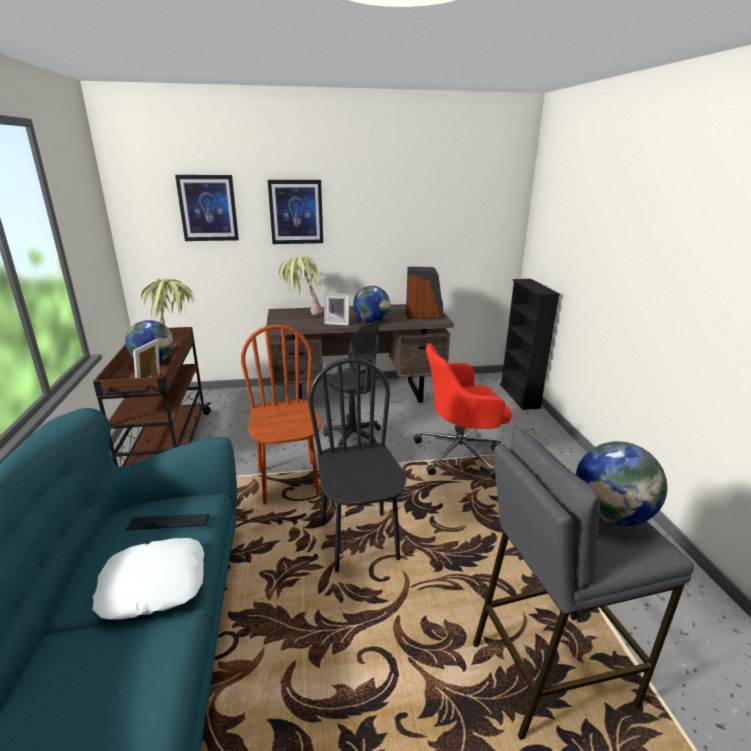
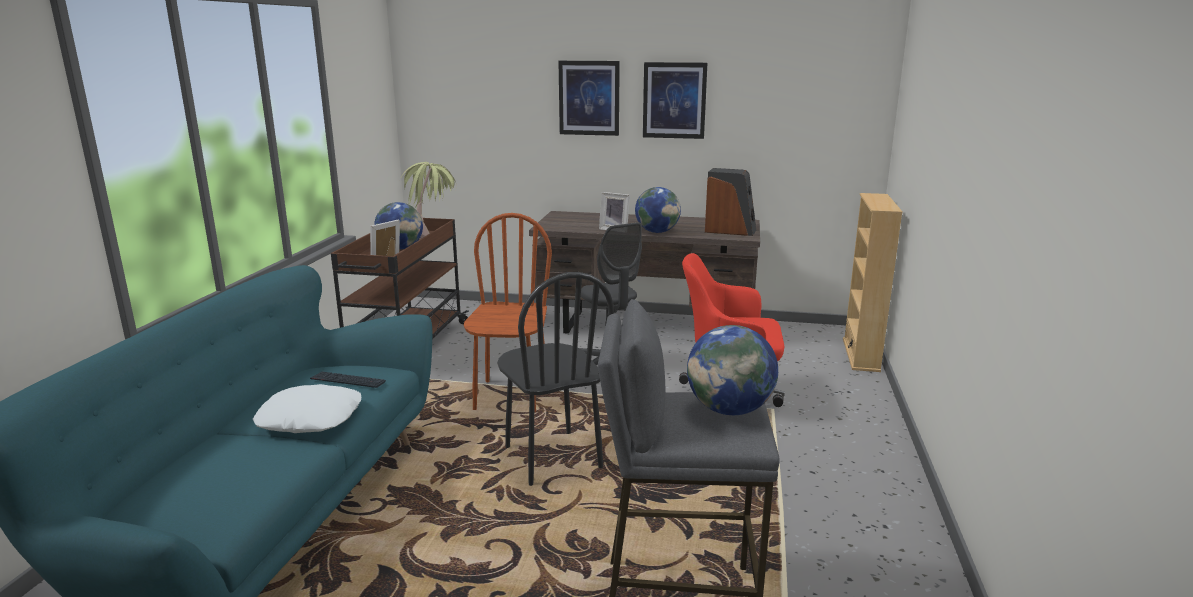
camera: 20 degrees right, 5 degrees down
picture [175,175,239,241] -> picture moved to [643,62,707,139]
potted plant [279,256,323,316] -> none
black chair [308,358,407,572] -> black chair turned 150 degrees clockwise [497,272,614,486]
black bookcase [500,279,560,410] -> beige bookcase [843,193,903,372]

